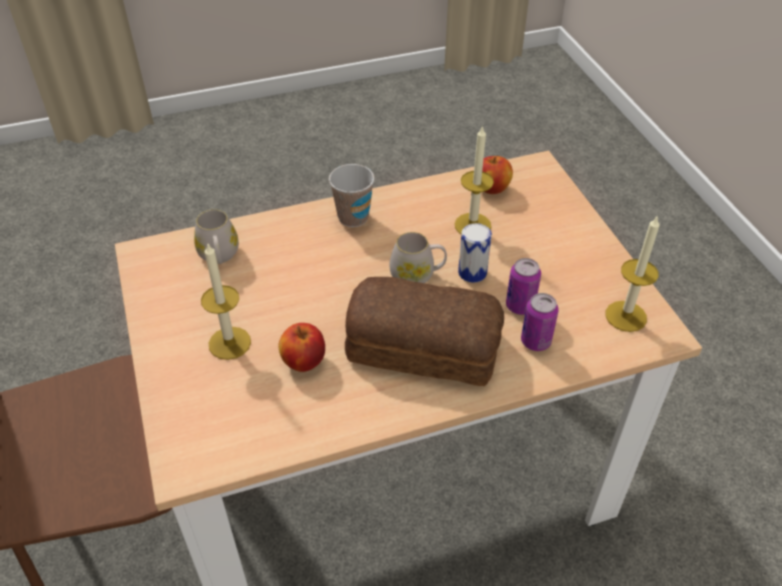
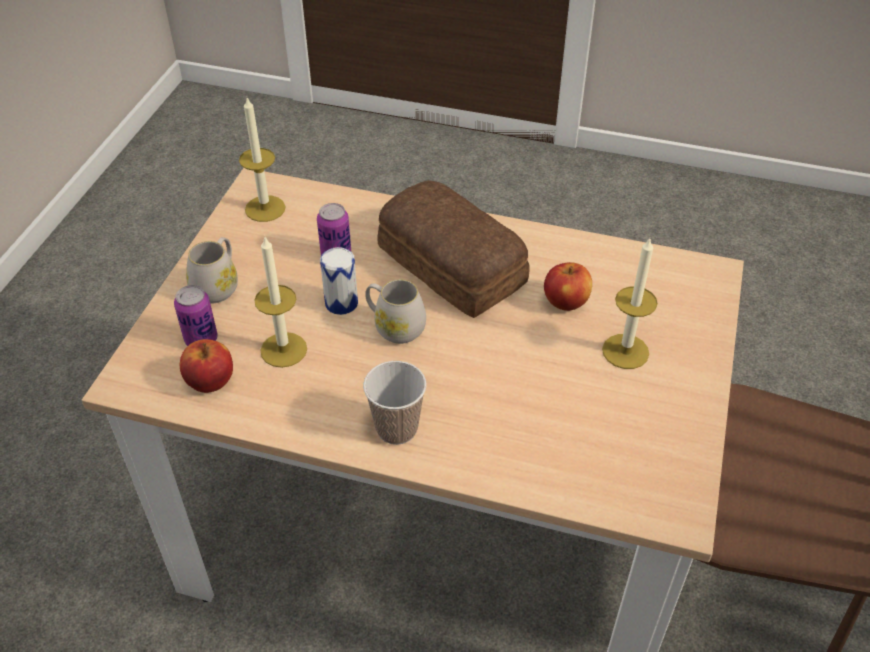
camera: 145 degrees left, 0 degrees up
white mug [194,209,239,264] -> white mug moved to [186,237,238,303]
can [521,293,558,351] -> can moved to [174,285,218,346]

